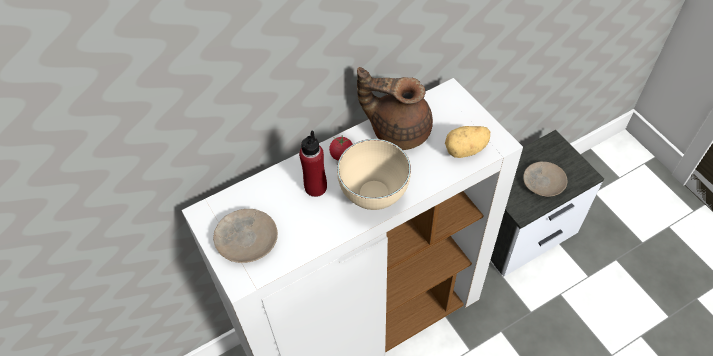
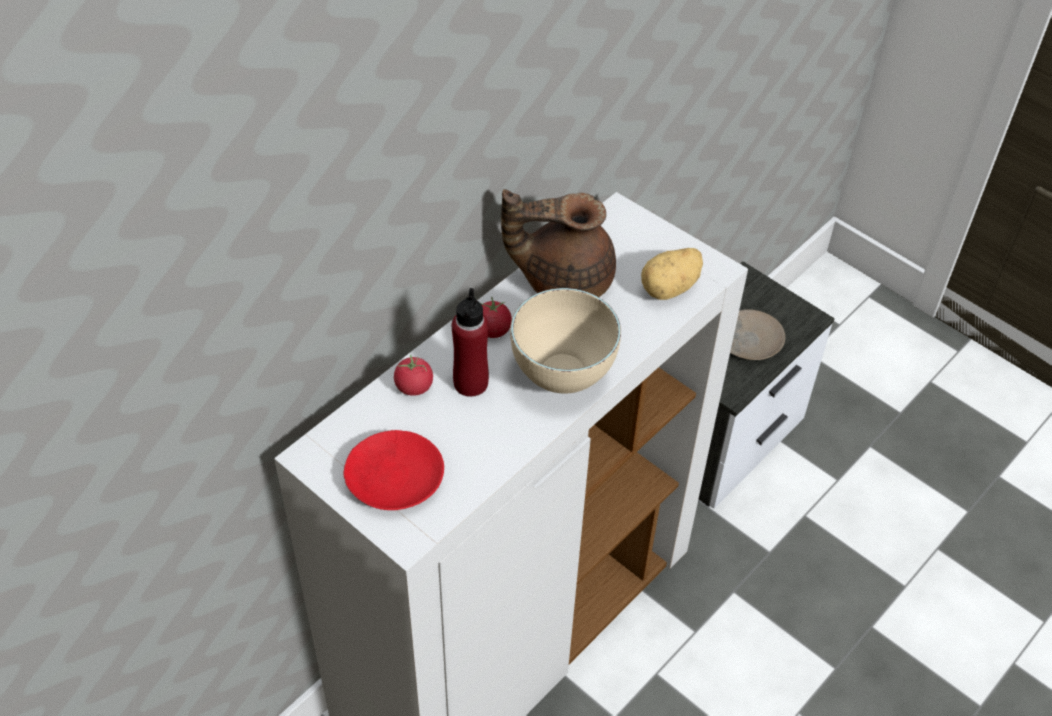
camera: 20 degrees left, 5 degrees down
beige plate [213,209,278,263] -> red plate [343,430,444,510]
none -> tomato [394,355,433,396]

